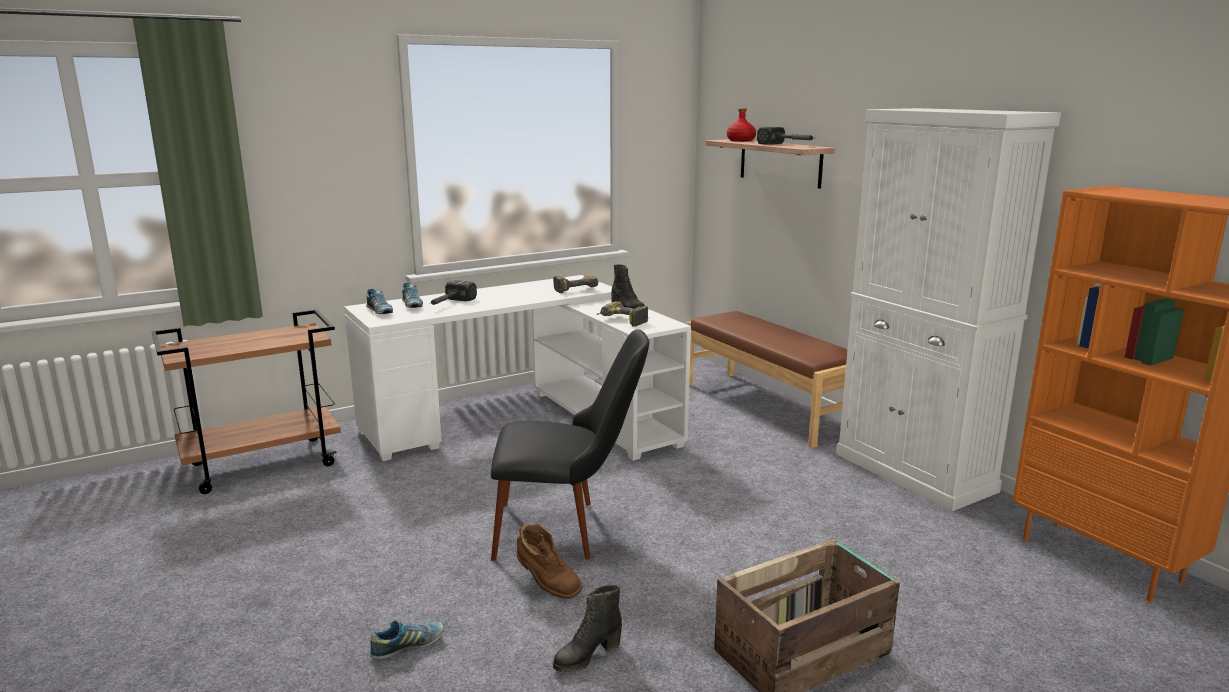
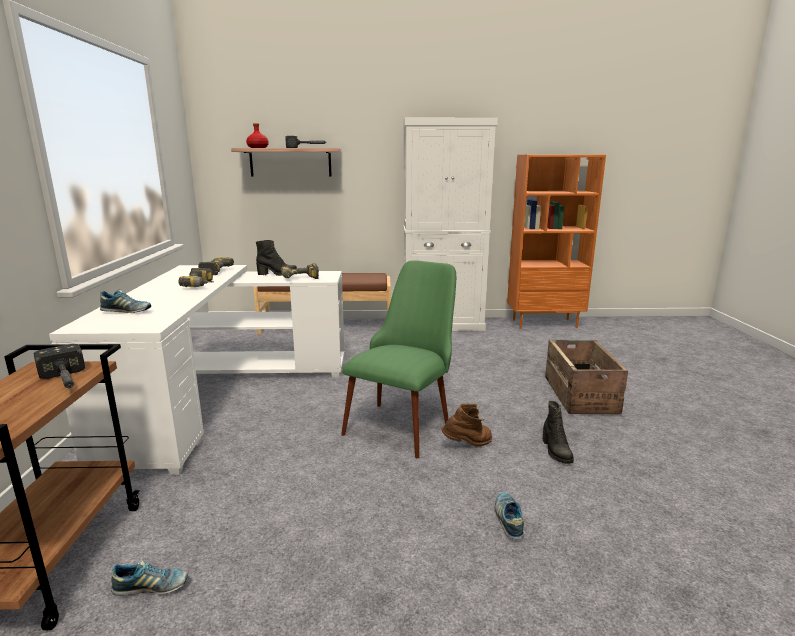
camera: 60 degrees left, 0 degrees up
shoe [366,289,393,314] -> shoe moved to [111,559,188,596]
hammer [430,280,477,305] -> hammer moved to [33,344,85,388]
black chair [491,329,649,561] -> green chair [341,260,456,458]
none -> power drill [178,268,213,287]

